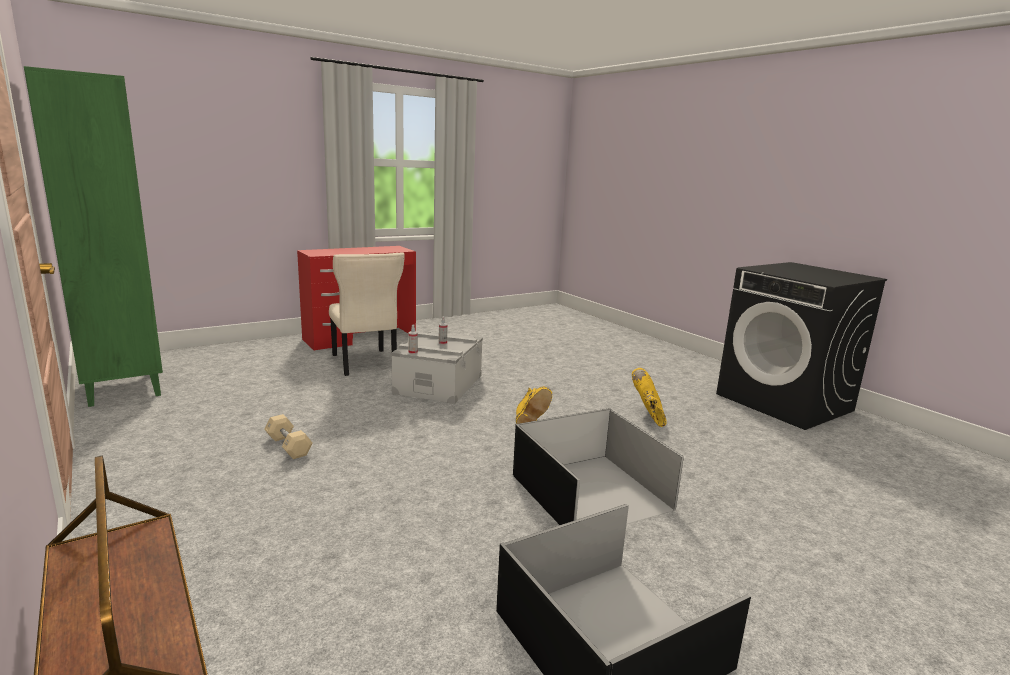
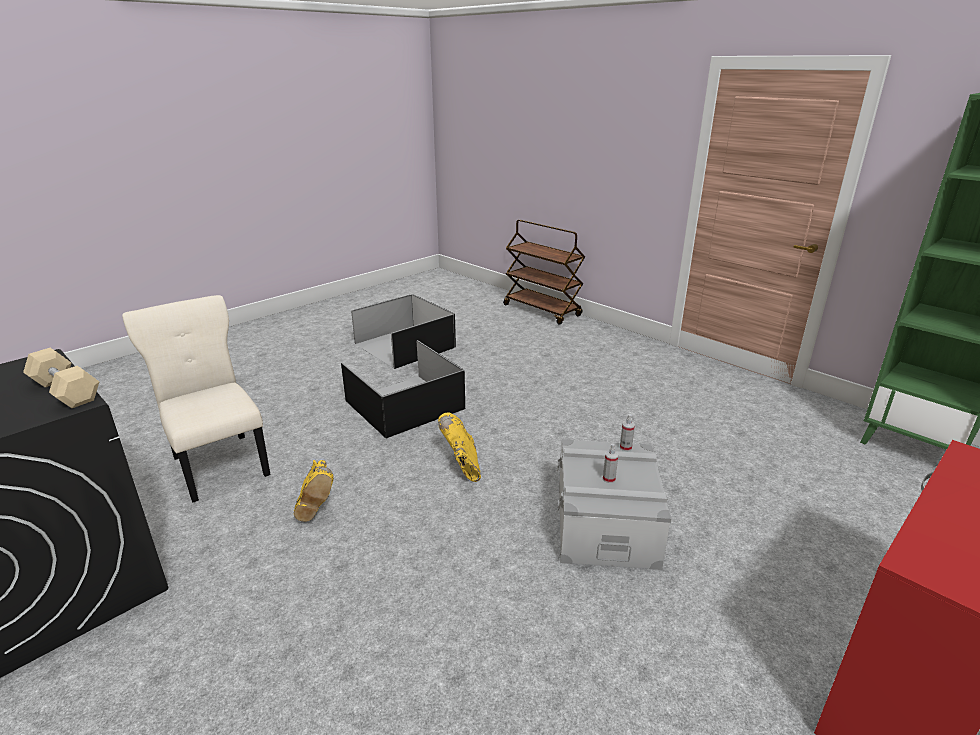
camera: 170 degrees right, 10 degrees up
beige dumbbell [264,414,312,459] -> beige dumbbell moved to [23,348,99,408]
beige chair [329,252,405,376] -> beige chair moved to [122,295,270,503]

